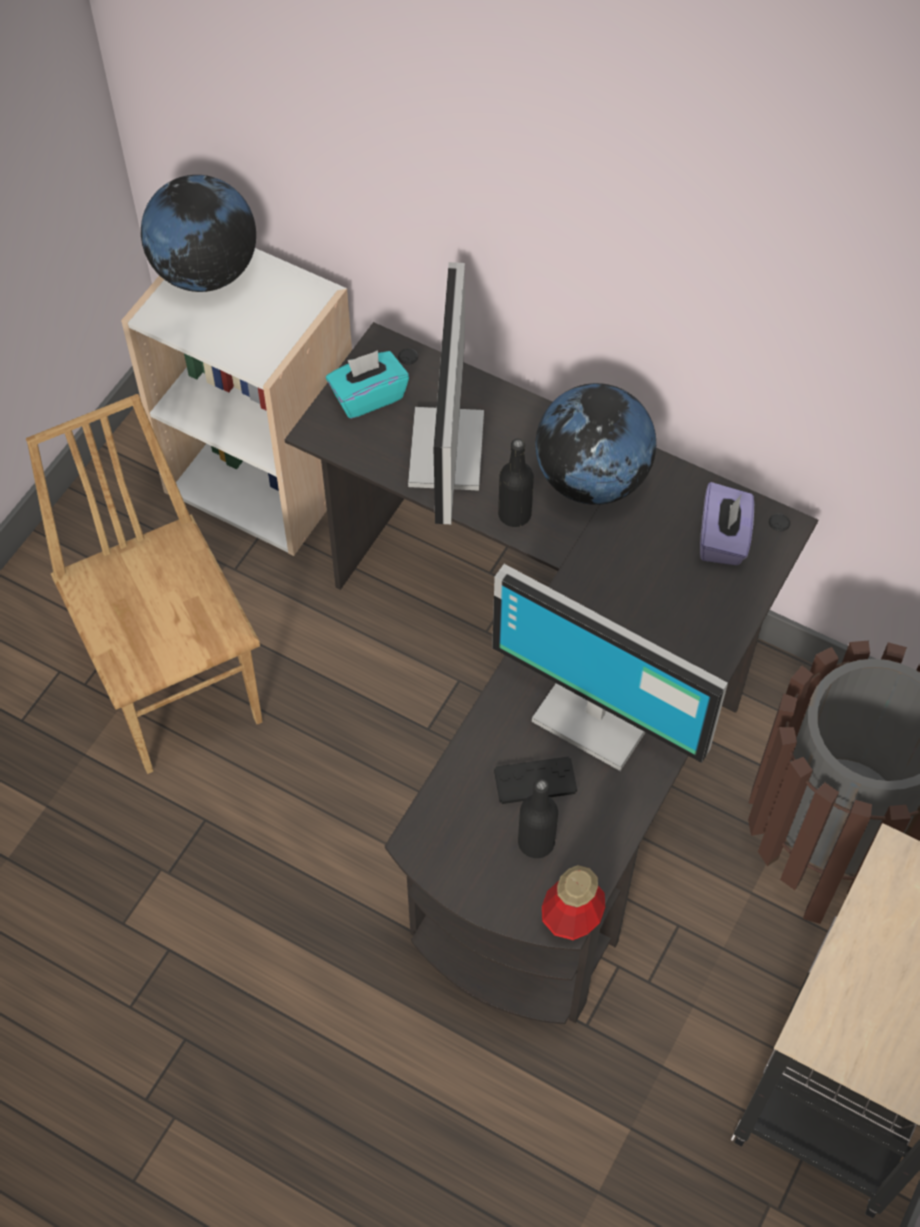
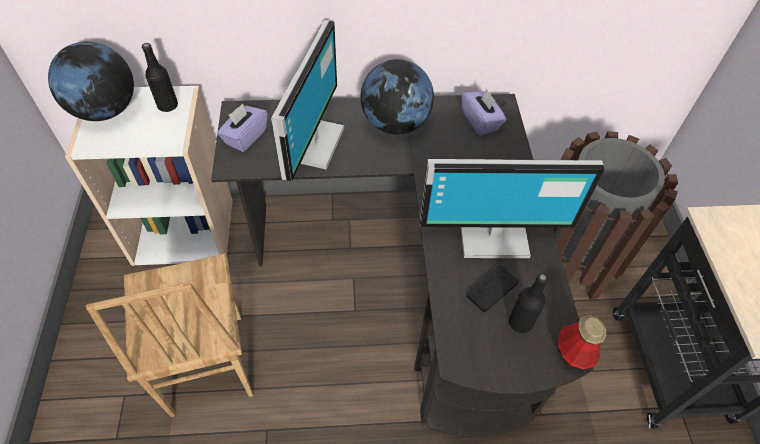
camera: 35 degrees left, 5 degrees down
brown chair [26,394,263,774] -> brown chair turned 135 degrees counterclockwise [86,253,253,417]
turquoise tissue box [326,350,409,419] -> purple tissue box [217,103,268,152]
monitor [408,262,484,524] -> monitor turned 135 degrees counterclockwise [271,20,344,182]
black bottle [498,439,534,527] -> black bottle moved to [142,43,178,112]

